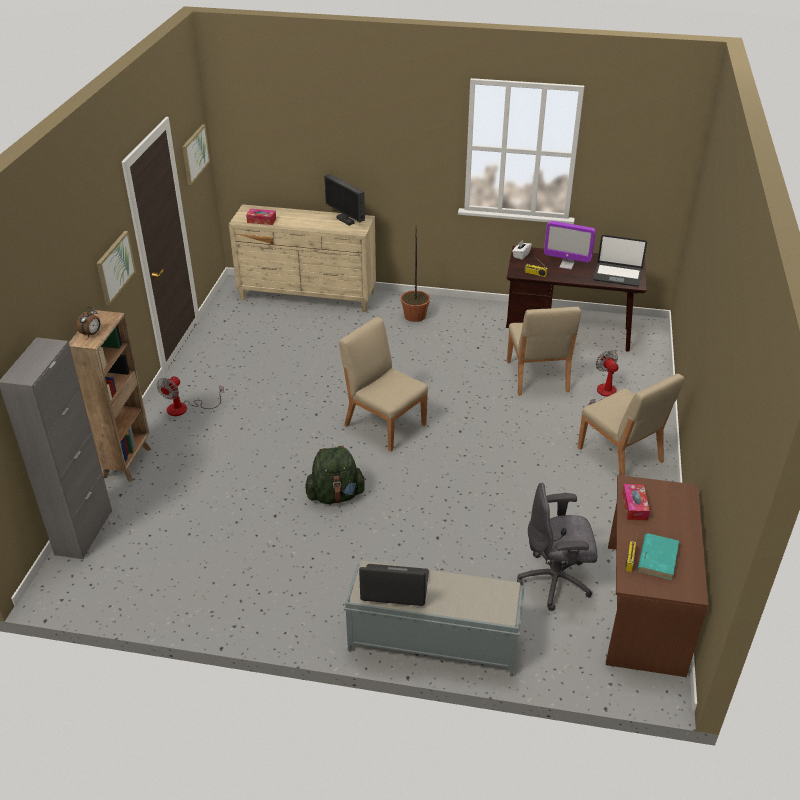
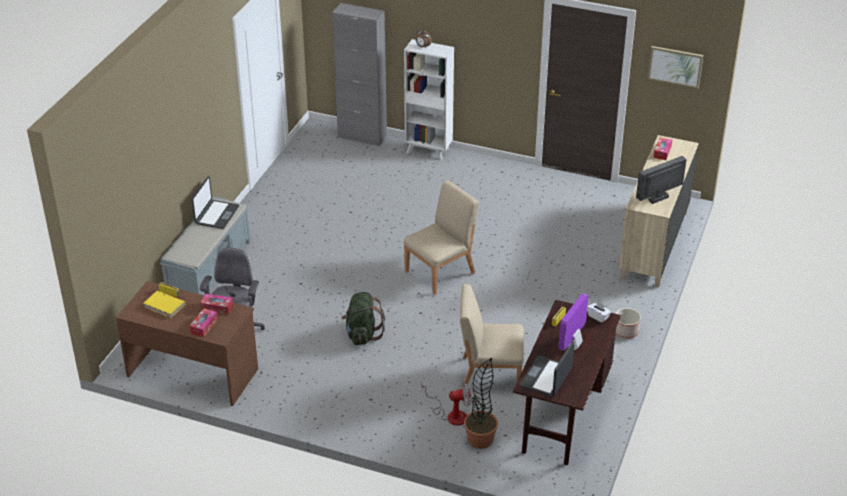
camera: 100 degrees right, 0 degrees up
brown bookcase [69,310,151,482] -> white bookcase [404,39,454,161]
picture [96,231,136,305] -> none
fan [156,376,224,416] -> none
green backpack [305,446,366,504] -> green backpack moved to [342,292,385,345]
potted plant [401,225,430,322] -> potted plant moved to [464,358,498,449]
beige chair [578,374,685,476] -> none
turquoise book [638,533,679,580] -> yellow book [144,291,186,318]
none -> tissue box [189,308,218,337]
none -> planter [615,308,641,339]

